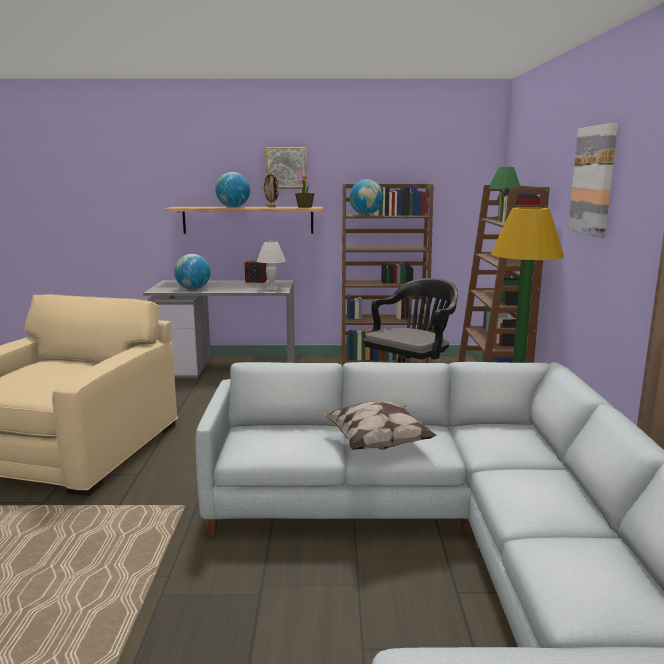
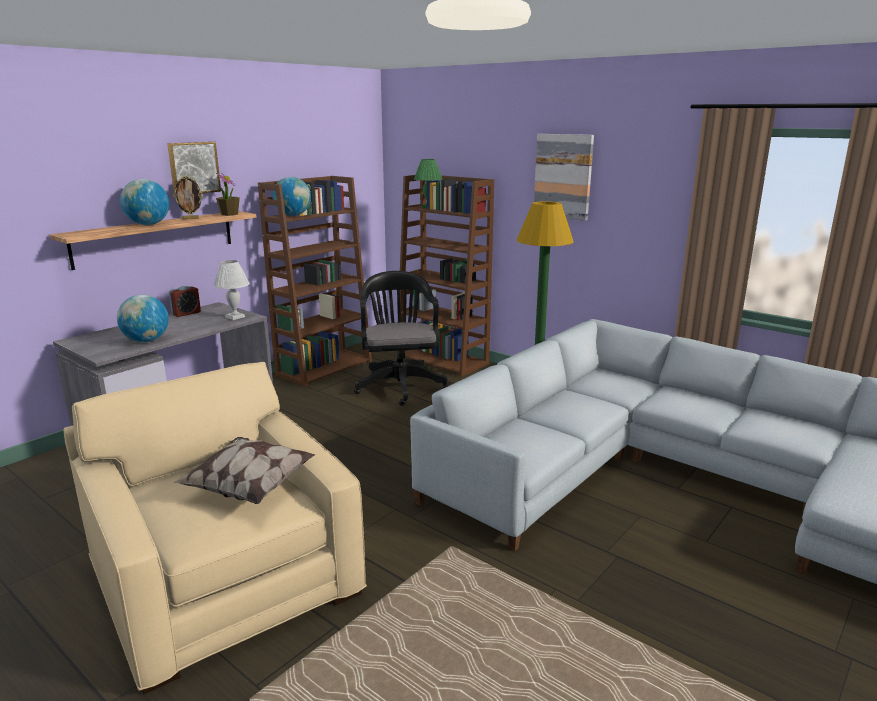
camera: 50 degrees left, 5 degrees up
pillow [323,401,437,450] -> pillow moved to [173,437,315,504]

